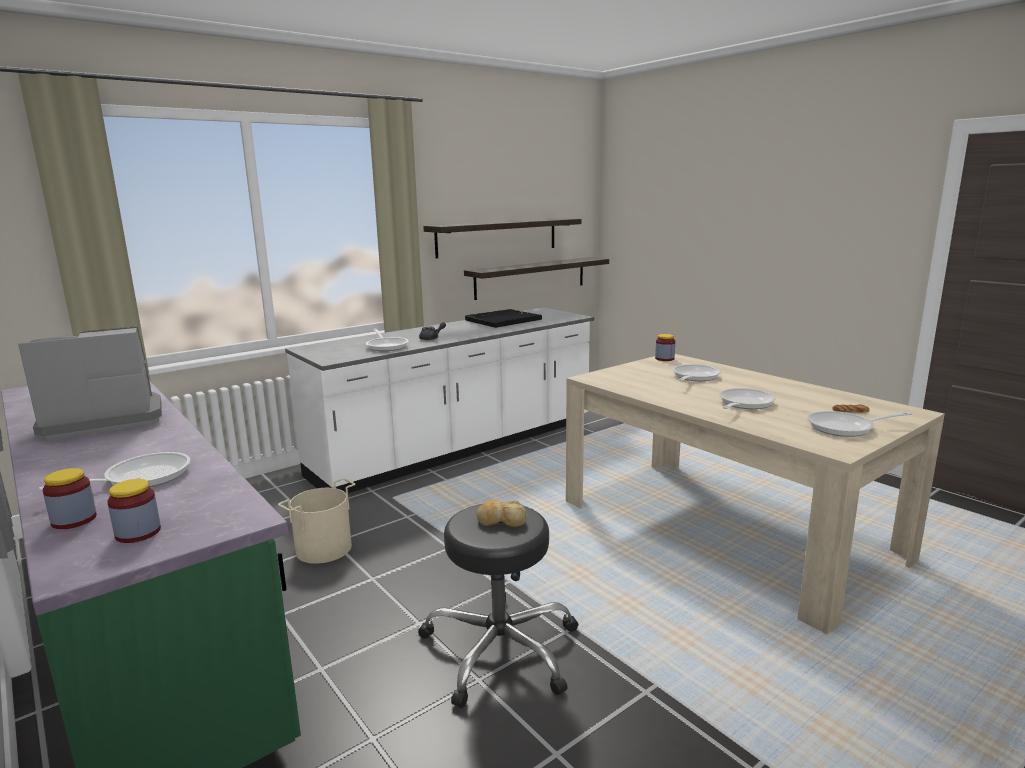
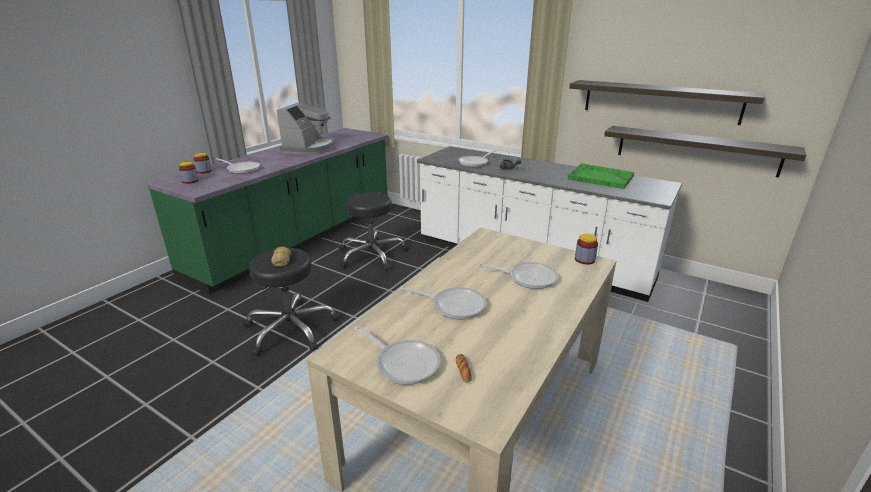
camera: 70 degrees right, 10 degrees up
coffee machine [18,326,162,441] -> coffee machine turned 60 degrees clockwise [277,103,334,155]
beige bucket [278,478,356,564] -> black stool [339,192,409,271]
black tray [465,309,542,328] -> green tray [568,163,635,189]
frying pan [807,411,912,437] -> frying pan turned 150 degrees clockwise [354,326,440,385]

